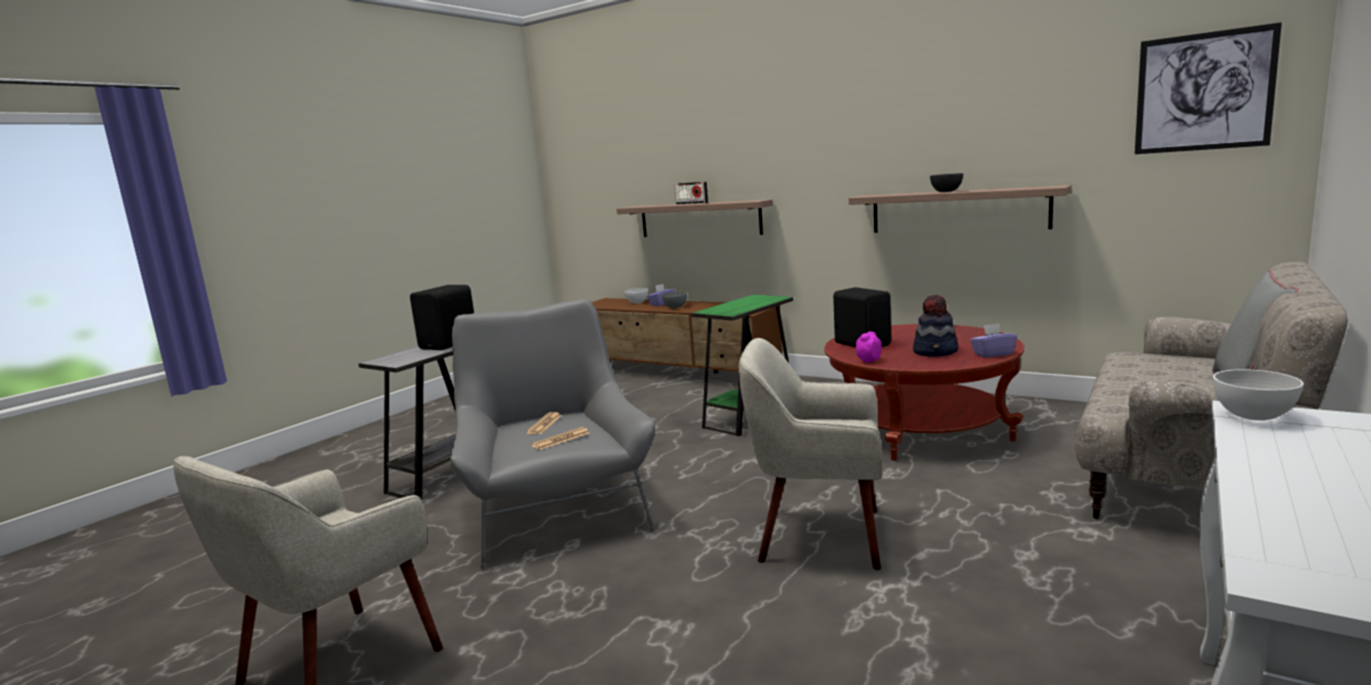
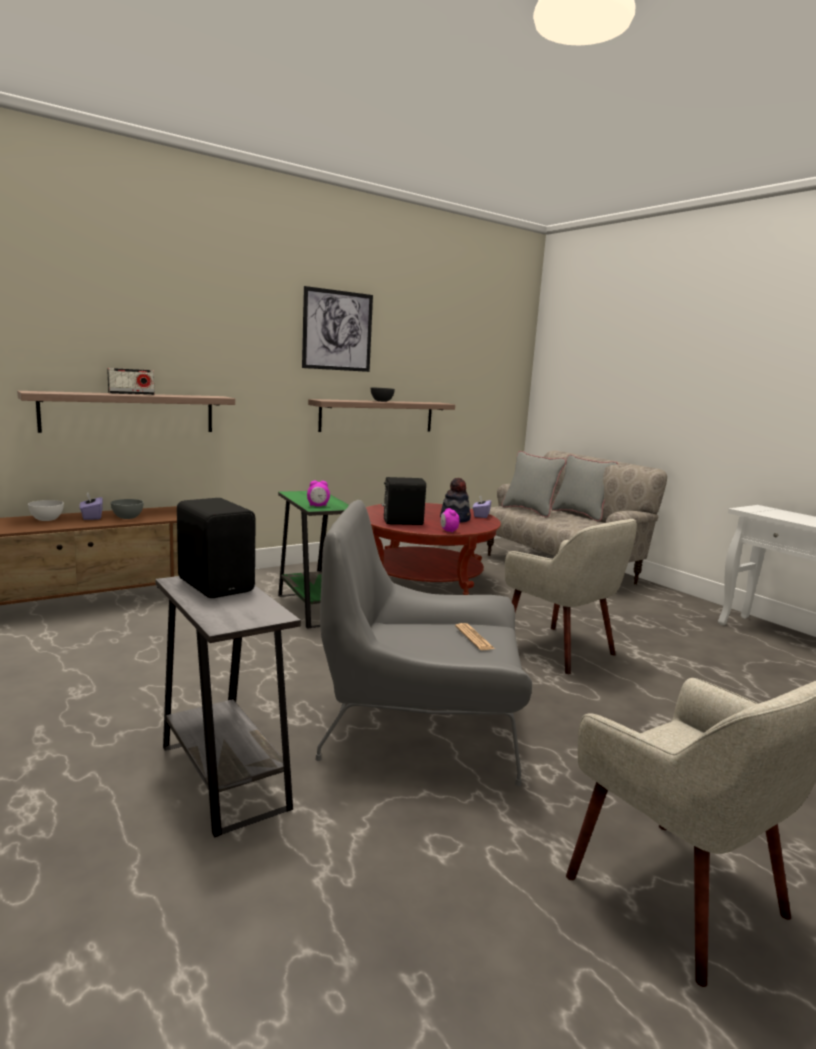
camera: 70 degrees left, 0 degrees up
newspaper [526,412,562,434] -> none
beige armchair [739,338,882,570] -> beige armchair turned 75 degrees counterclockwise [505,519,637,674]
picture [1135,22,1282,154] -> picture moved to [302,286,373,372]
white bowl [1213,369,1304,420] -> none
none -> alarm clock [307,481,330,507]
none -> grey pillow [502,451,566,517]

